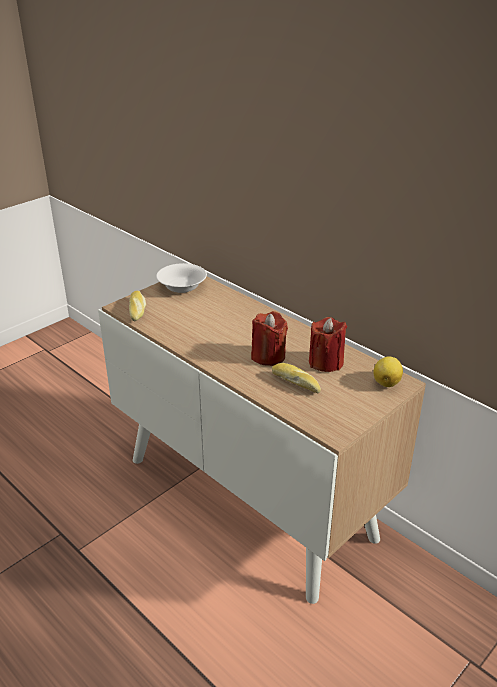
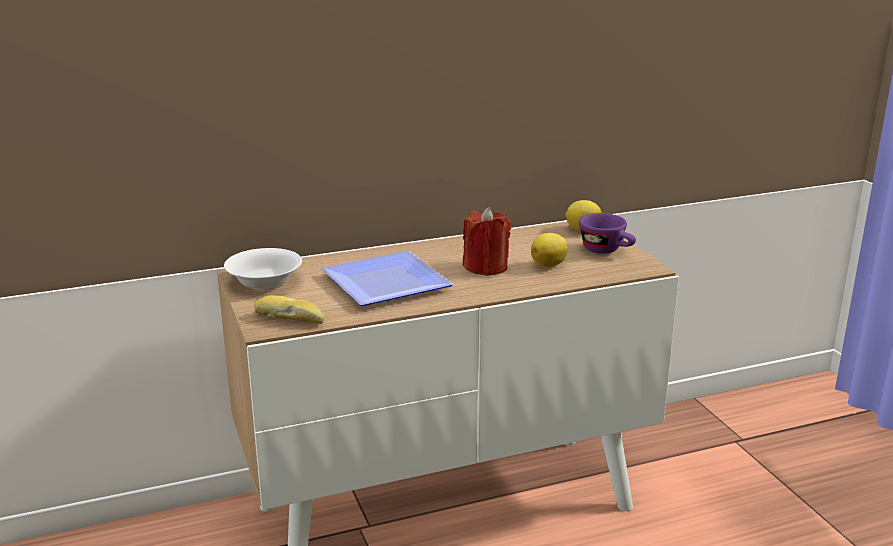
camera: 65 degrees left, 10 degrees down
bread [272,363,321,393] -> lemon [531,233,568,267]
red candle [309,317,347,372] -> none
none -> plate [322,251,453,306]
none -> purple cup [579,213,636,254]

